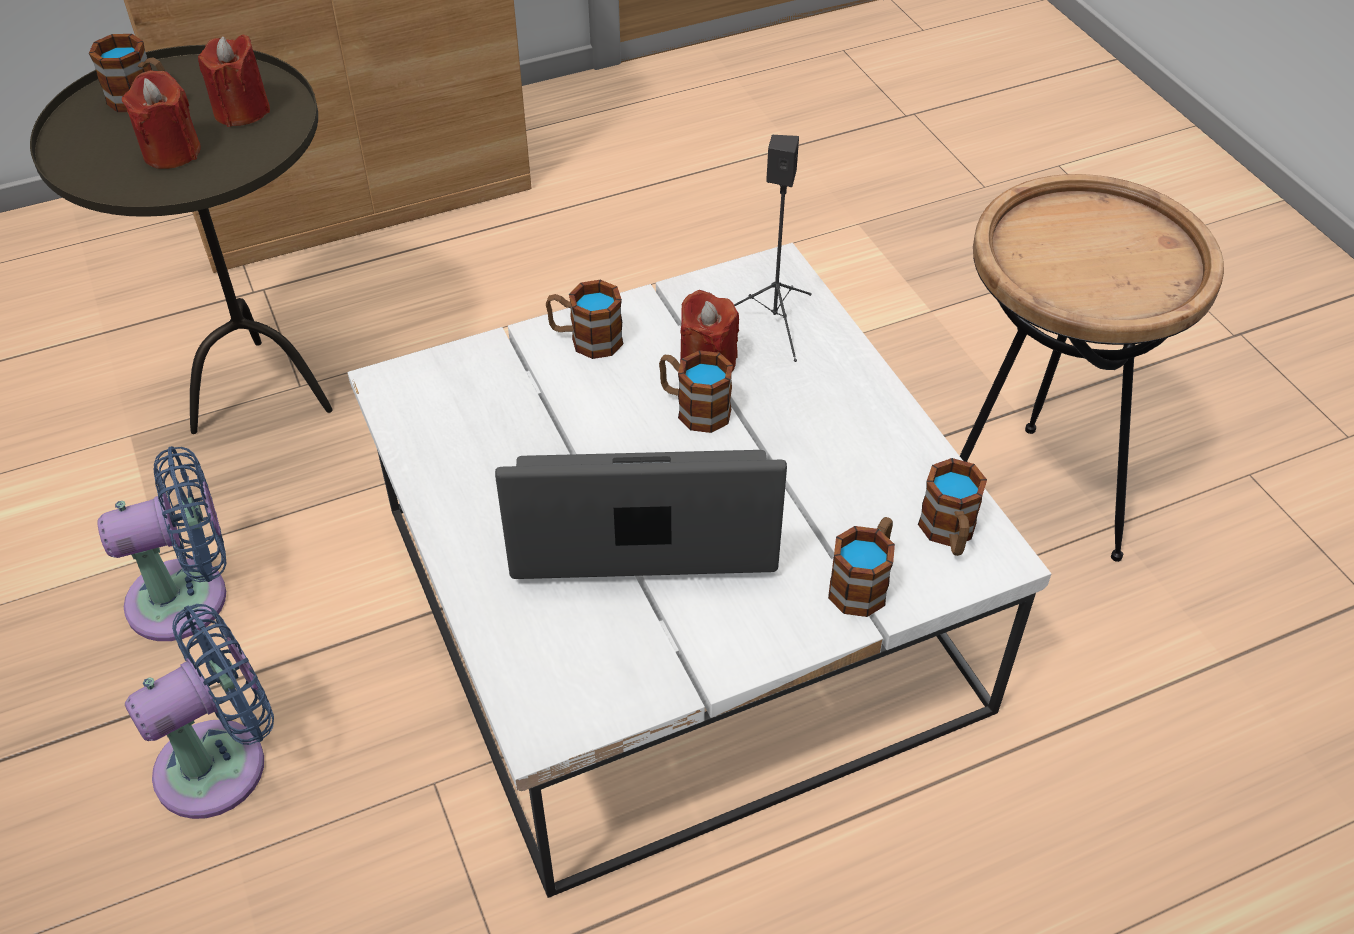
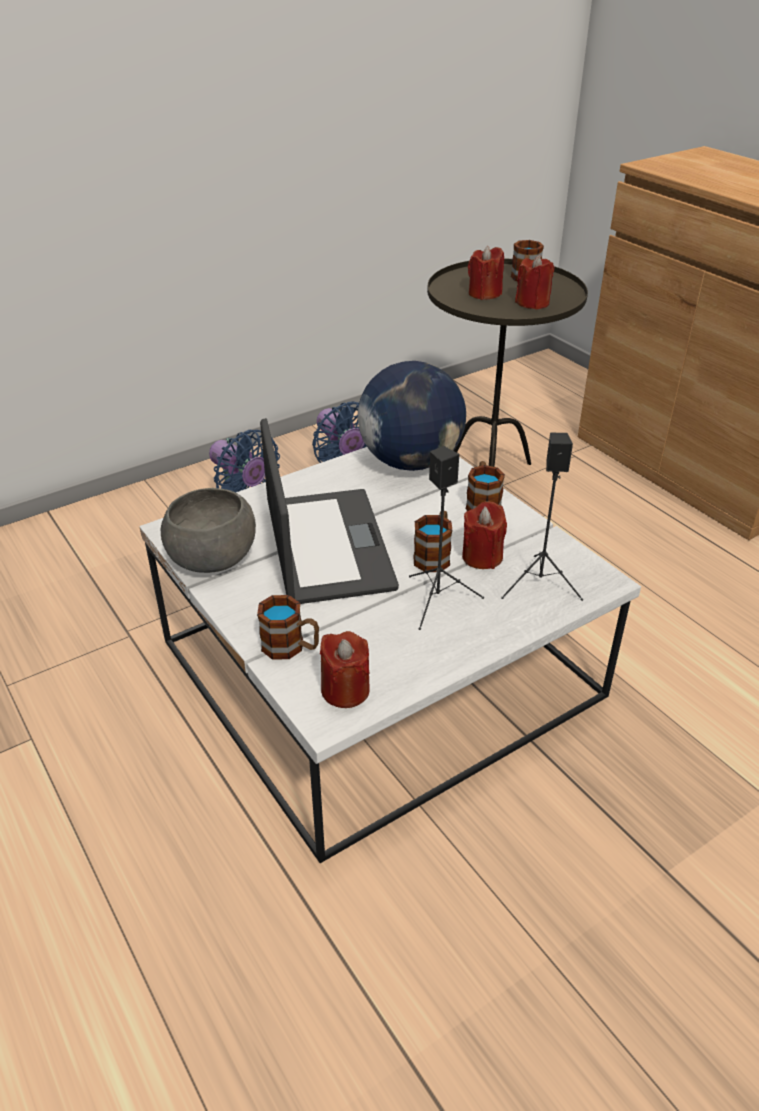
camera: 80 degrees right, 10 degrees down
mug [918,458,987,556] -> red candle [320,631,370,708]
brown side table [960,174,1224,562] -> none
none -> grey bowl [161,488,256,573]
none -> globe [358,361,466,471]
none -> black speaker [409,446,484,630]

